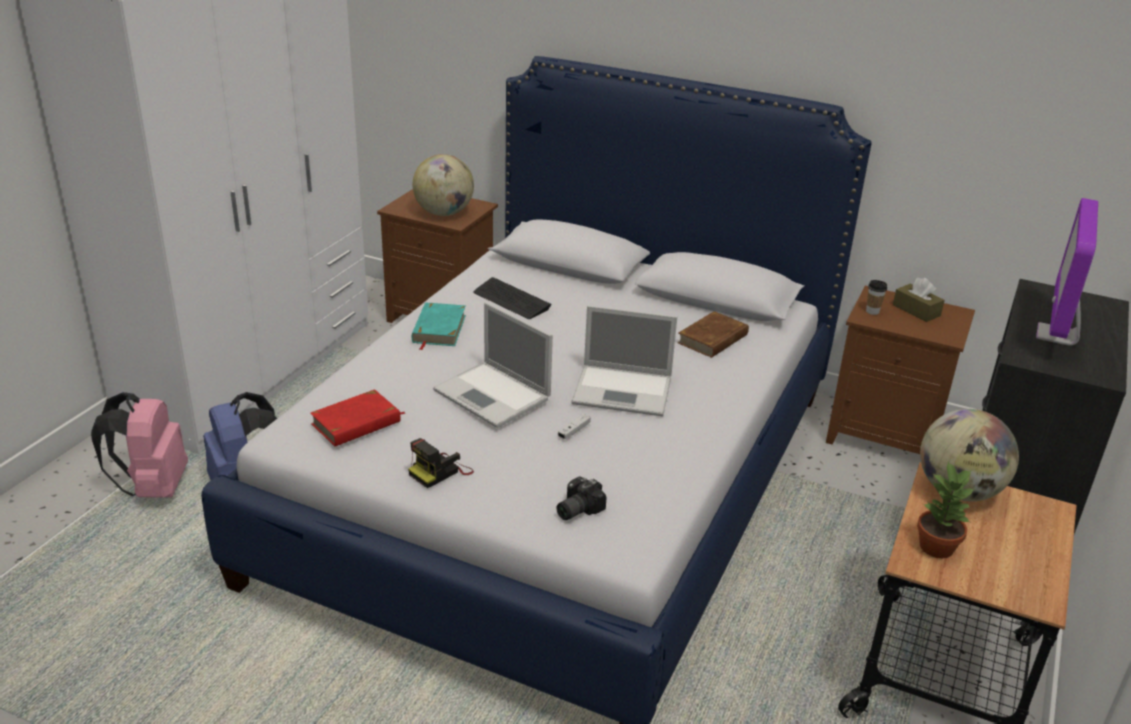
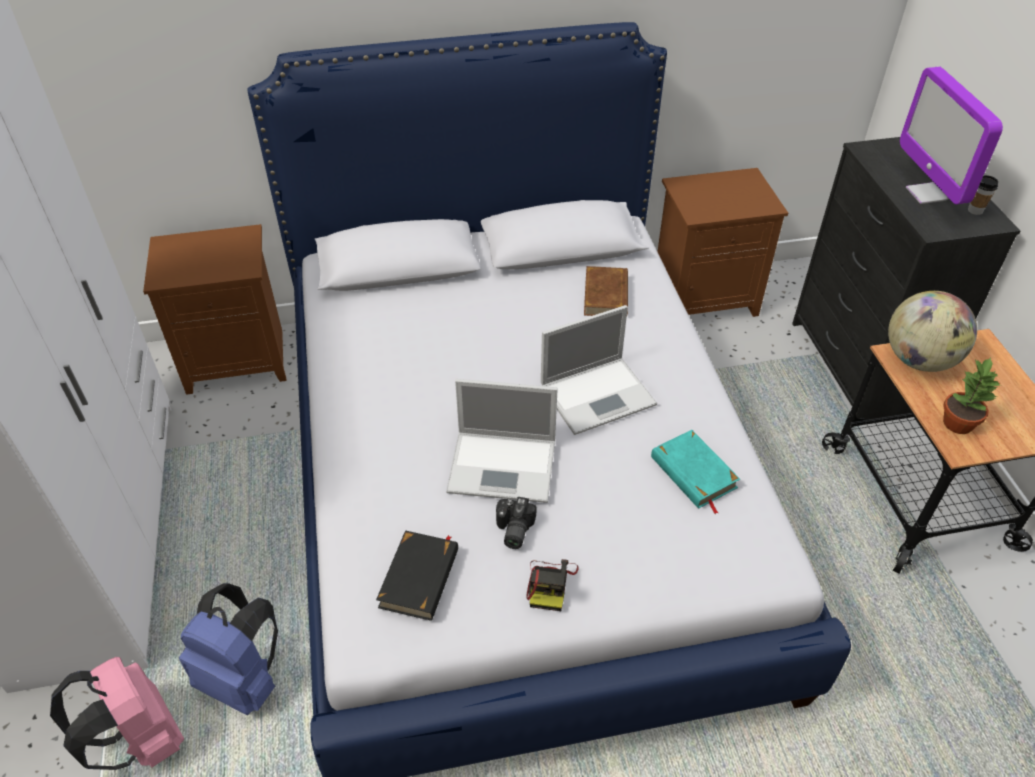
camera: 35 degrees left, 15 degrees up
red book [310,389,405,446] -> black book [376,530,458,621]
turquoise book [412,302,466,350] -> turquoise book moved to [651,430,740,514]
globe [413,154,474,216] -> none
keyboard [473,277,551,319] -> none
camera [557,476,607,520] -> camera moved to [496,497,537,549]
white game controller [558,414,591,439] -> none
cup [866,280,887,315] -> cup moved to [968,175,998,215]
brown tissue box [893,278,945,322] -> none

